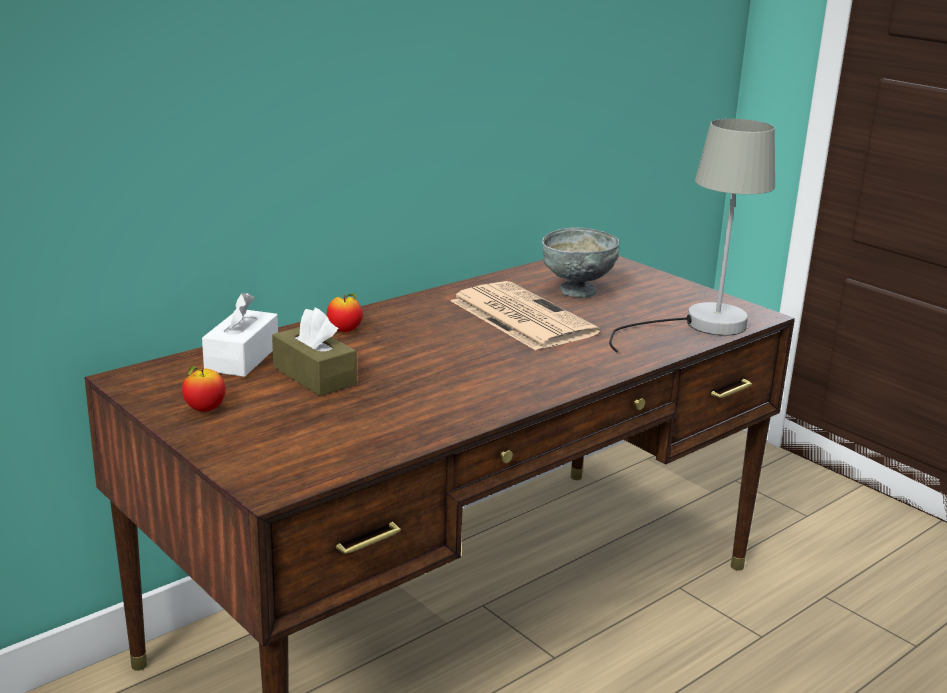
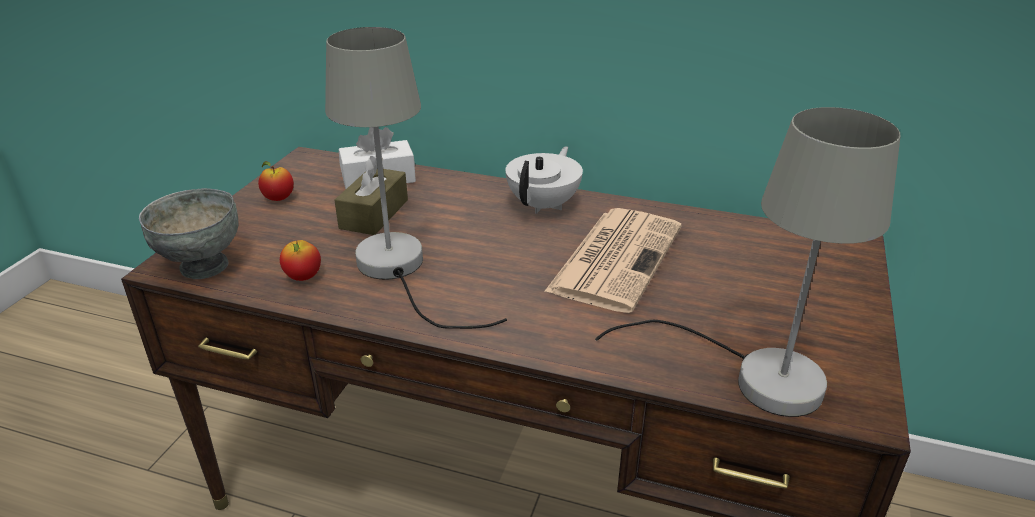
camera: 60 degrees right, 10 degrees up
apple [327,293,363,332] -> apple moved to [280,240,321,281]
grey bowl [542,227,619,297] -> grey bowl moved to [139,188,239,279]
none -> grey table lamp [325,27,507,329]
none -> white teapot [505,146,583,214]

